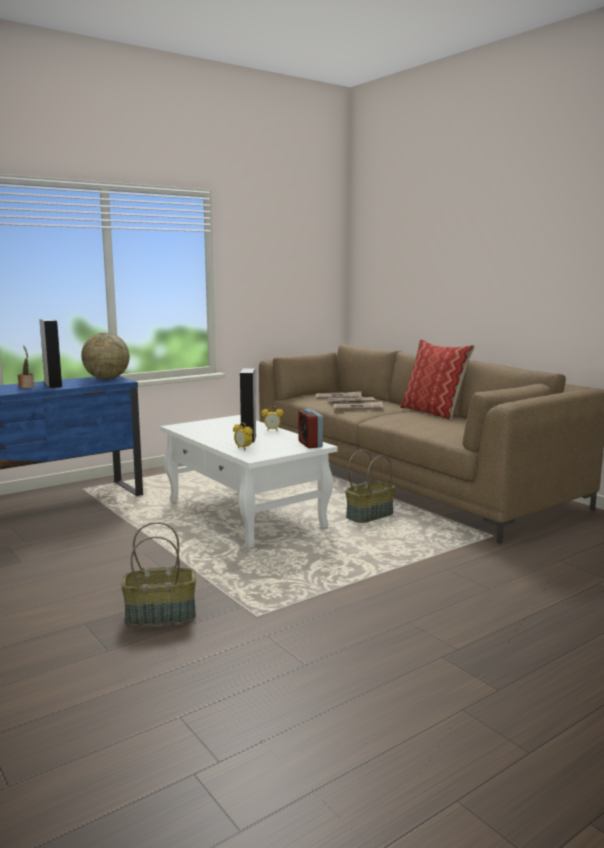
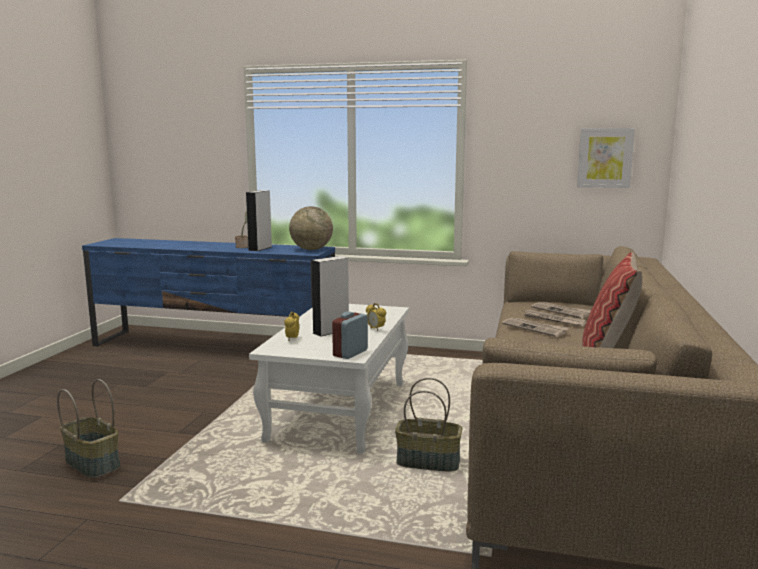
camera: 50 degrees right, 0 degrees up
none -> picture [577,128,635,188]

